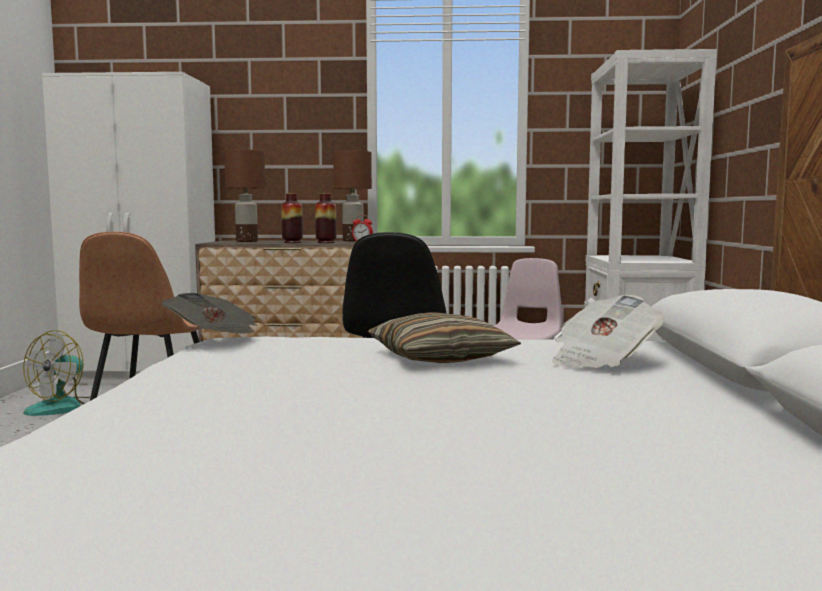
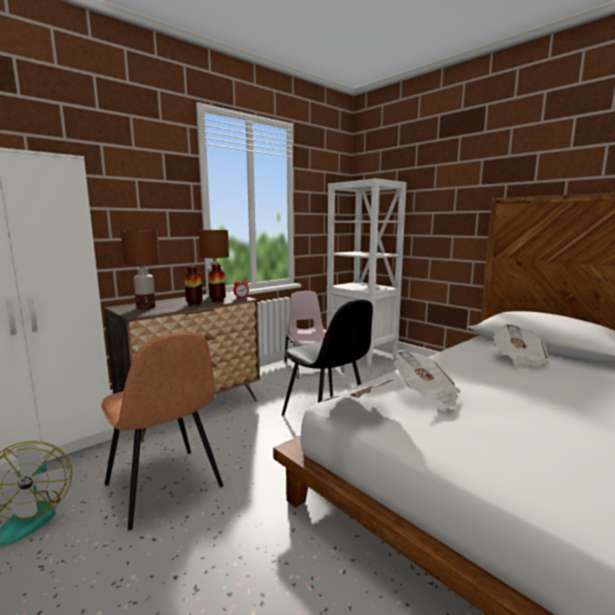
camera: 45 degrees left, 5 degrees up
pillow [368,312,521,363] -> none
none -> newspaper [394,350,460,409]

